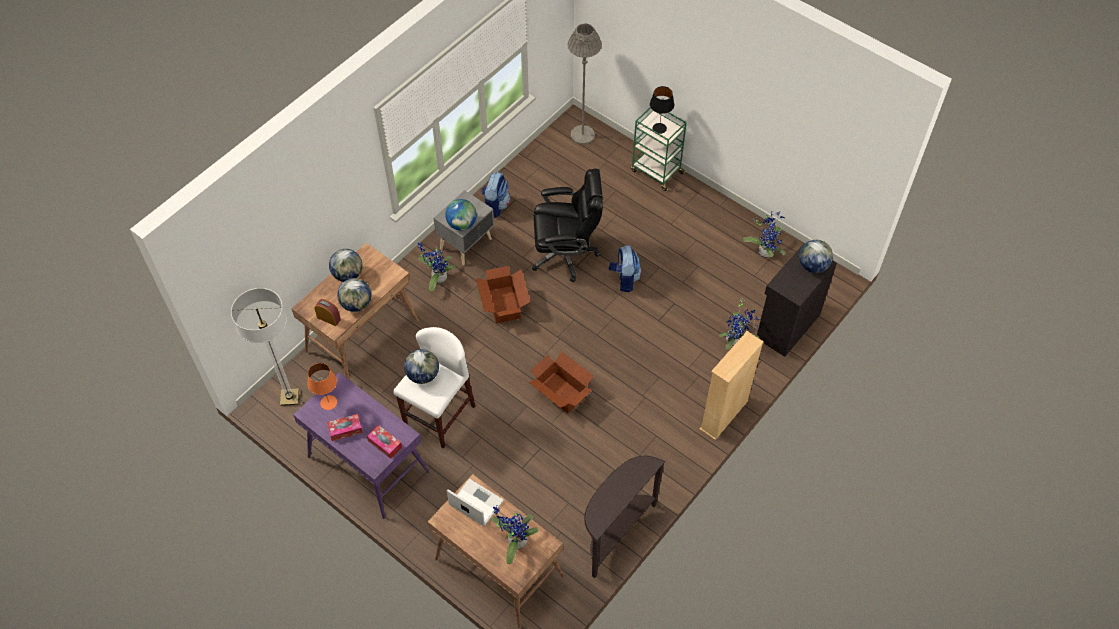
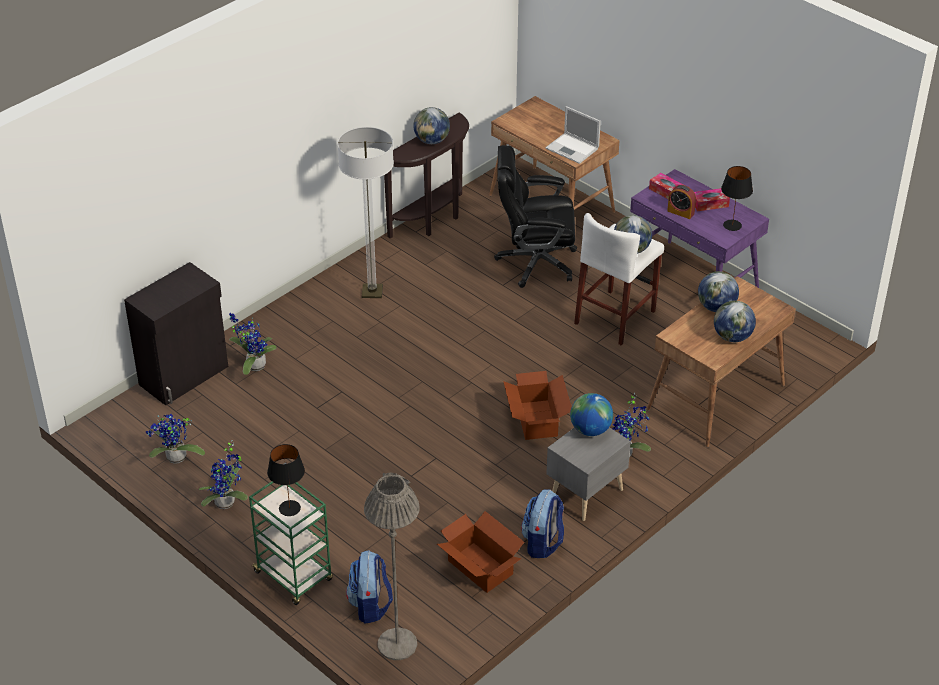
camera: 175 degrees left, 15 degrees down
floor lamp [231,288,299,406] -> floor lamp moved to [338,127,394,298]
orange table lamp [308,363,337,410] -> black table lamp [721,166,753,231]
alarm clock [314,299,341,326] -> alarm clock moved to [667,185,696,219]
potted plant [492,506,538,564] -> potted plant moved to [199,440,248,509]
cardboard box [529,352,593,414] -> cardboard box moved to [437,511,524,593]
black office chair [532,169,603,282] -> black office chair moved to [494,145,577,288]
backpack [609,245,641,292] -> backpack moved to [346,551,393,623]
beige bookcase [700,331,764,440] -> none
globe [799,240,833,273] -> globe moved to [413,107,450,144]

